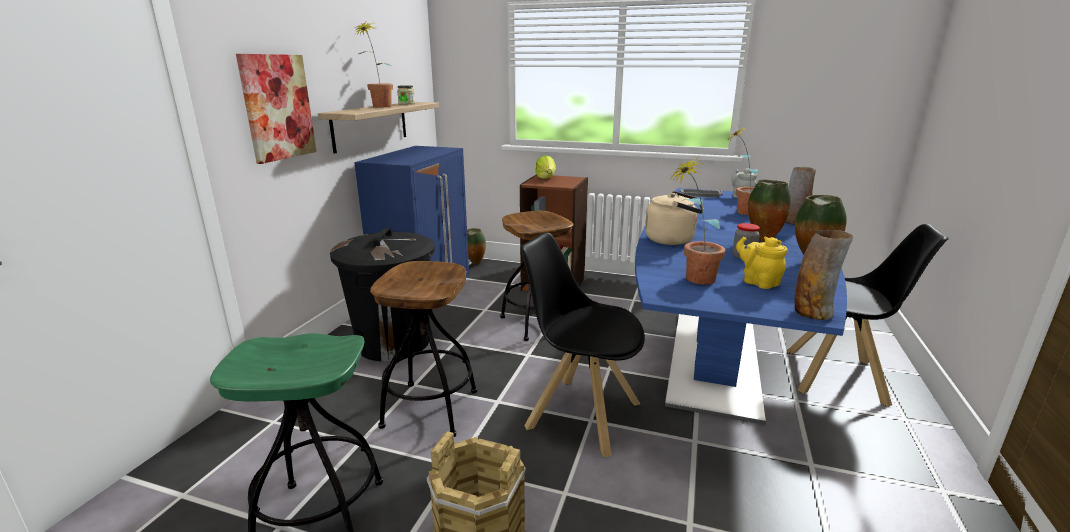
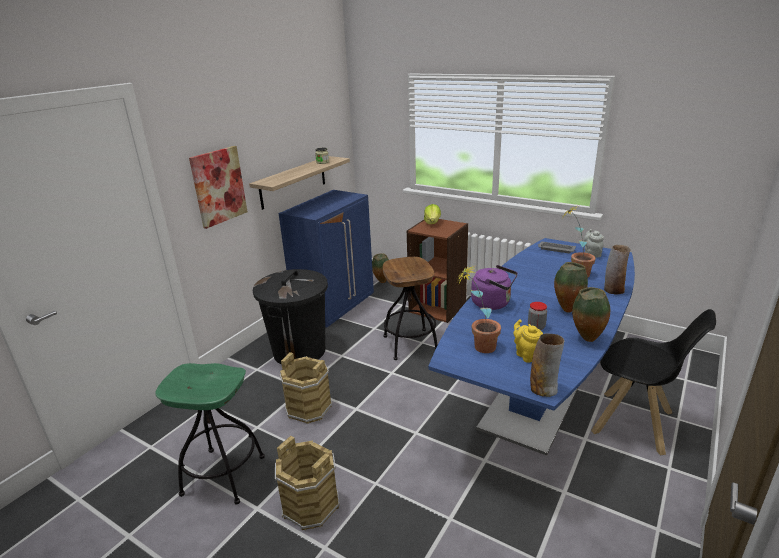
camera: 15 degrees right, 5 degrees up
potted plant [355,22,393,107] -> none
brown stool [370,261,477,437] -> brown bucket [279,352,332,424]
black chair [520,233,645,457] -> none
beige kettle [645,191,703,245] -> purple kettle [471,265,518,310]

